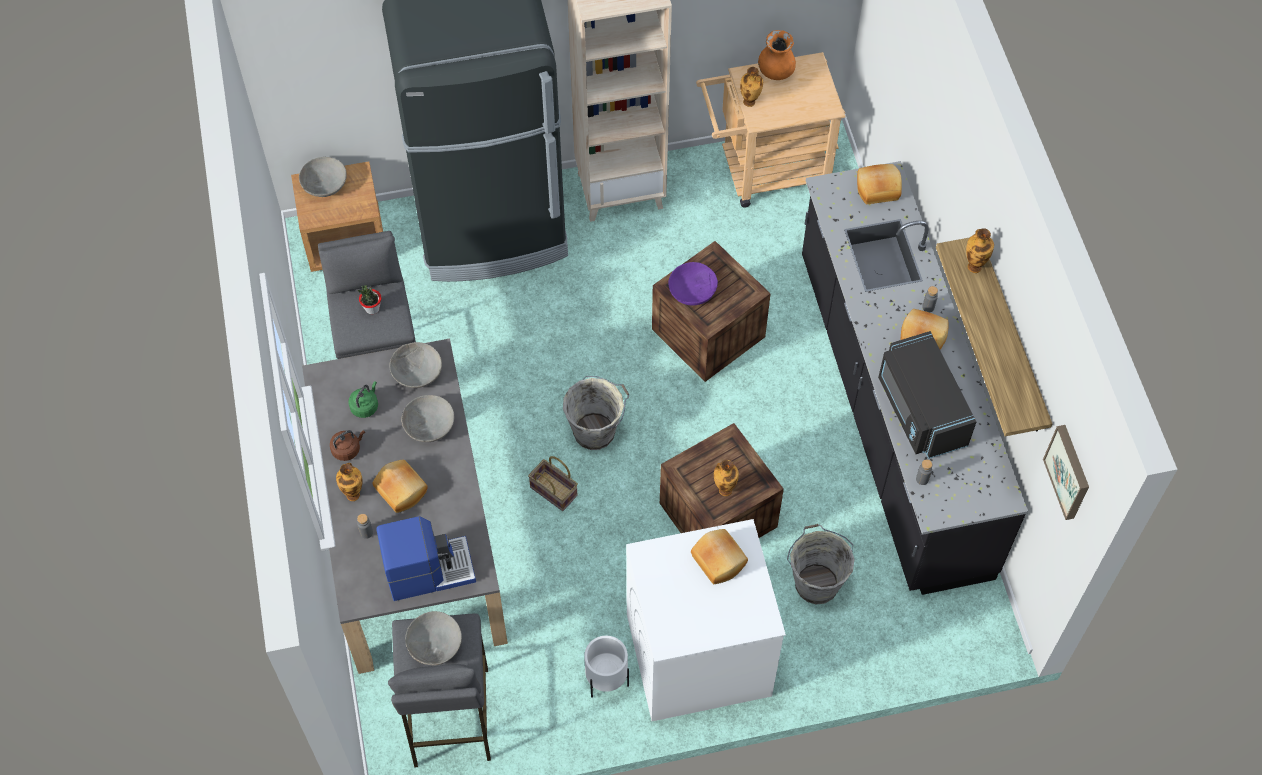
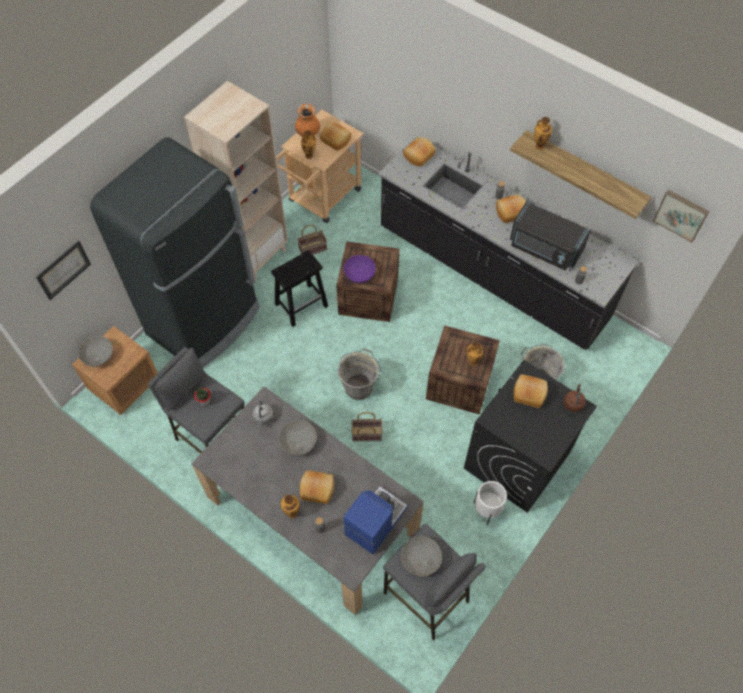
camera: 40 degrees left, 0 degrees up
brown kettle [330,430,365,461] -> brown kettle moved to [564,384,586,412]
green kettle [348,381,378,418] -> none
grey bowl [389,342,442,388] -> grey kettle [253,401,273,426]
white washing machine [626,519,786,721] -> black washing machine [464,360,597,513]
none -> picture [36,241,91,300]
none -> black stool [271,250,328,327]
none -> basket [297,225,327,255]
none -> bread [320,122,351,151]

